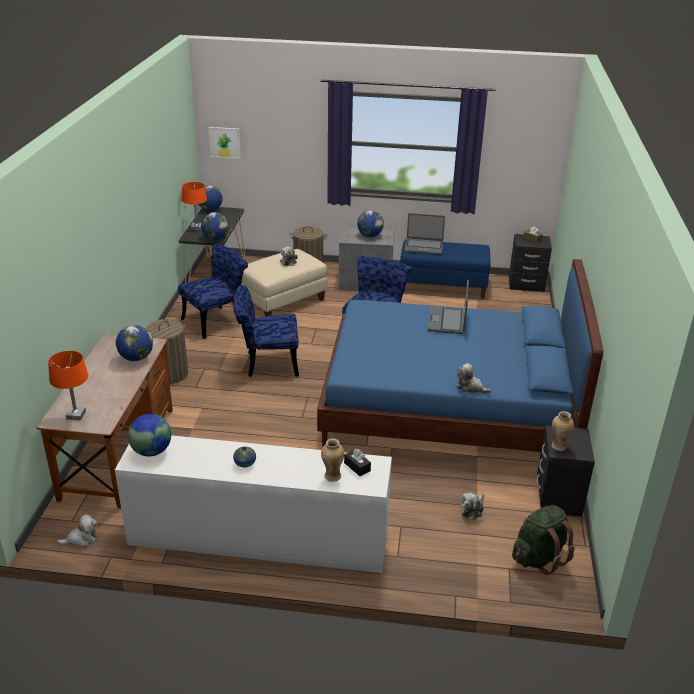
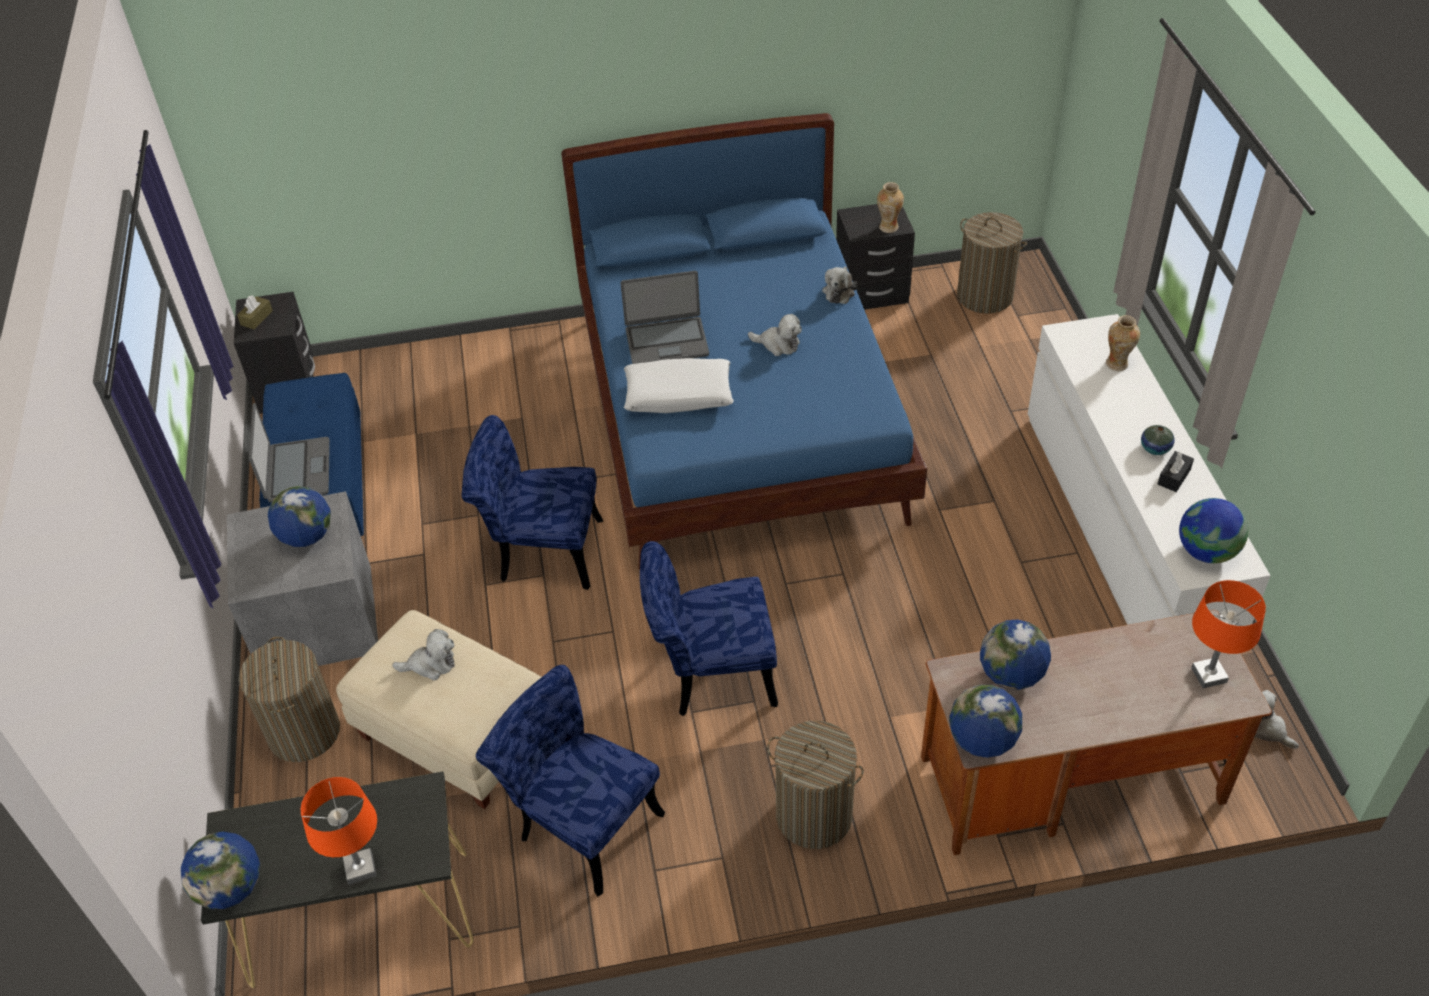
camera: 105 degrees left, 15 degrees up
globe [201,212,229,240] -> globe moved to [949,685,1022,758]
picture [209,127,241,159] -> none
blue chair [233,285,299,377] -> blue chair turned 105 degrees clockwise [640,541,778,716]
black tissue box [344,448,371,476] -> black tissue box moved to [1158,451,1194,492]
plush toy [461,493,484,520] -> plush toy moved to [748,314,802,356]
green backpack [512,505,575,575] -> laundry basket [957,212,1027,314]
none -> white pillow [624,358,734,413]

